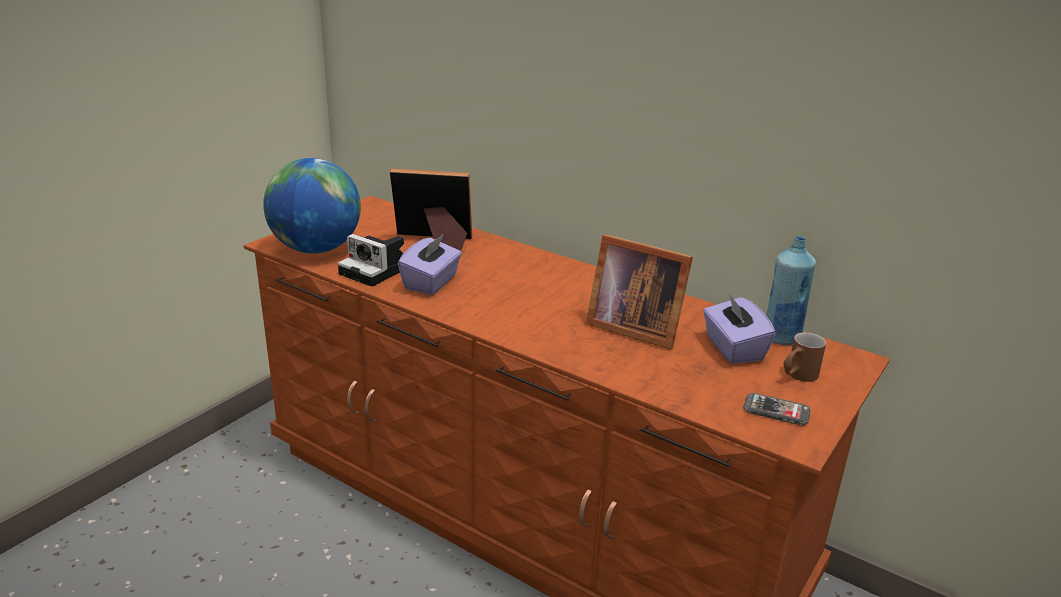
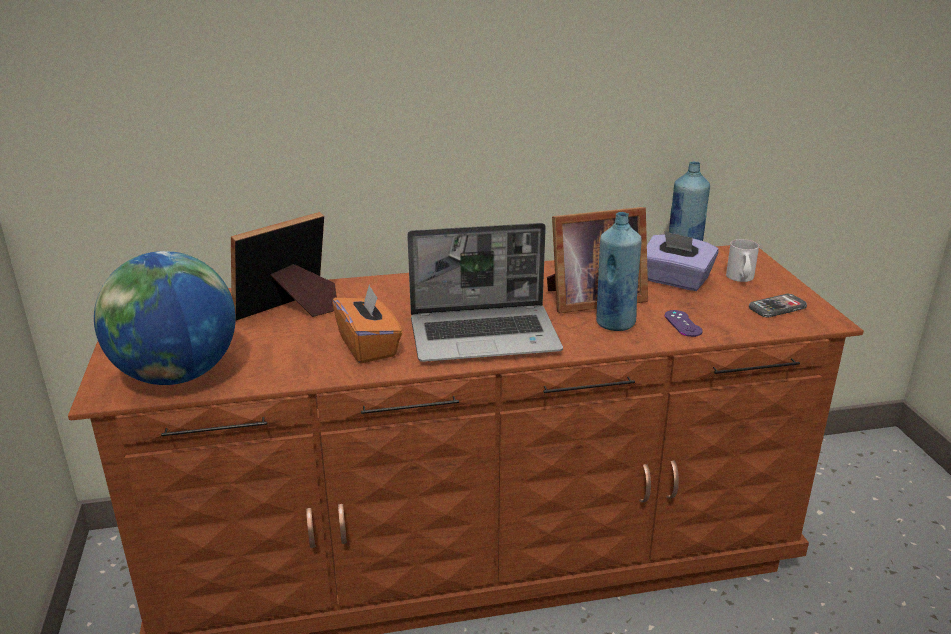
camera: 45 degrees left, 0 degrees up
camera [338,234,404,287] -> none
purple tissue box [398,234,462,295] -> orange tissue box [332,284,402,364]
brown mug [783,333,826,382] -> white mug [726,239,759,282]
none -> laptop [407,223,563,362]
none -> blue bottle [596,212,642,331]
none -> purple game controller [665,310,703,337]

